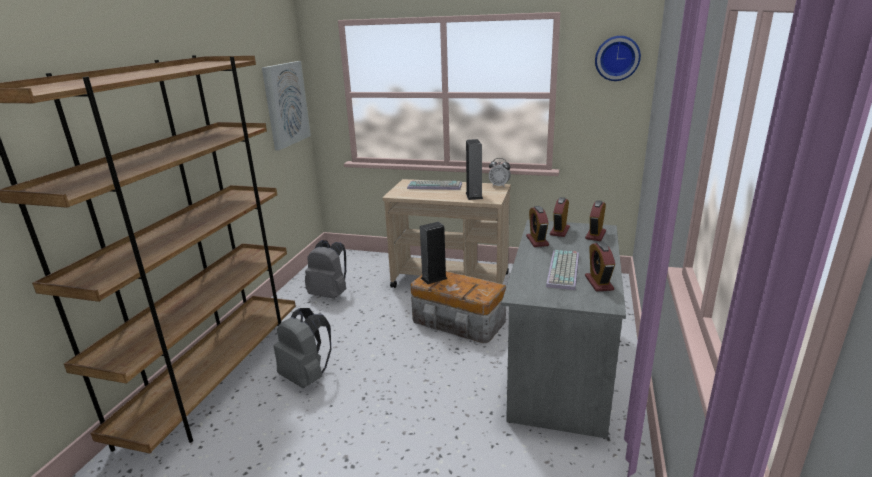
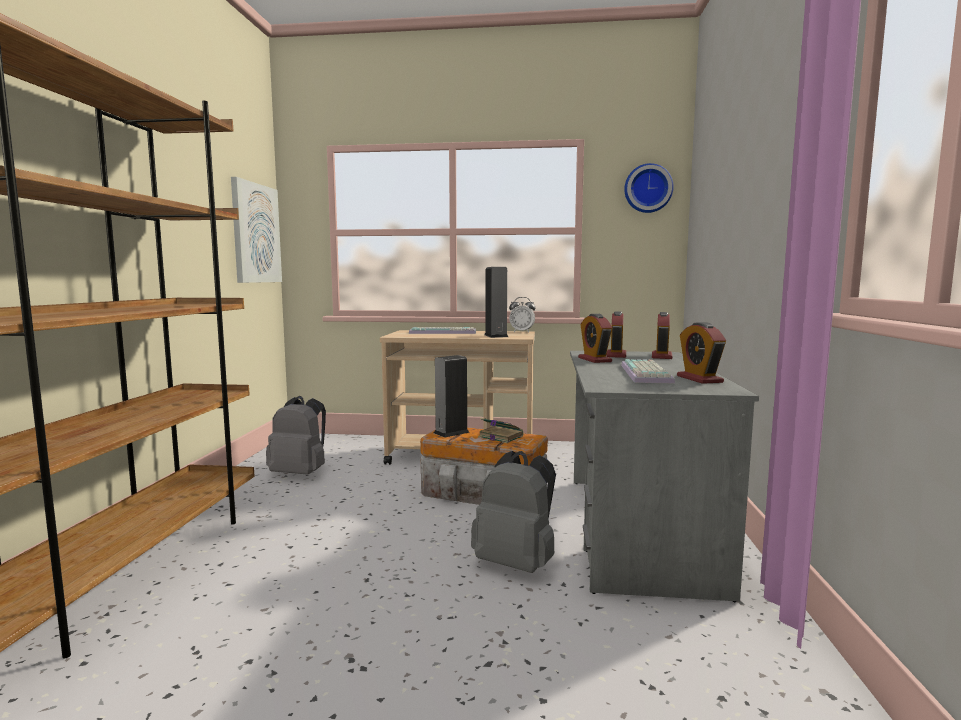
camera: 10 degrees left, 15 degrees down
grey backpack [274,308,332,388] -> grey backpack moved to [471,451,556,573]
none -> book [478,418,523,443]

